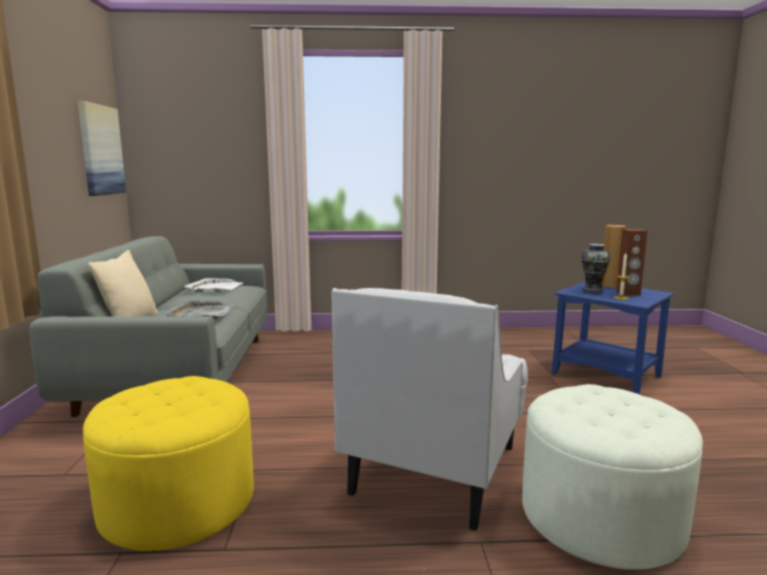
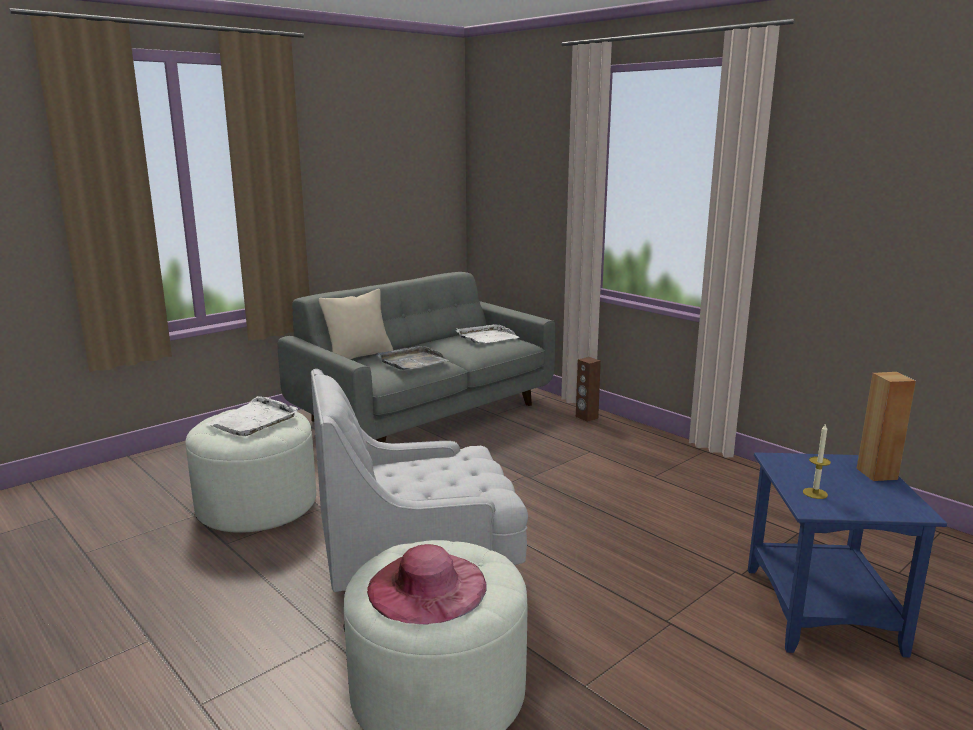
camera: 50 degrees right, 5 degrees up
picture [78,101,126,196] -> none
yellow ottoman [83,376,254,552] -> white ottoman [186,409,316,533]
vase [581,244,610,293] -> none
brown speaker [616,229,648,296] -> brown speaker moved to [576,357,601,422]
none -> white tray [206,396,298,436]
none -> pink hat [367,544,487,625]

